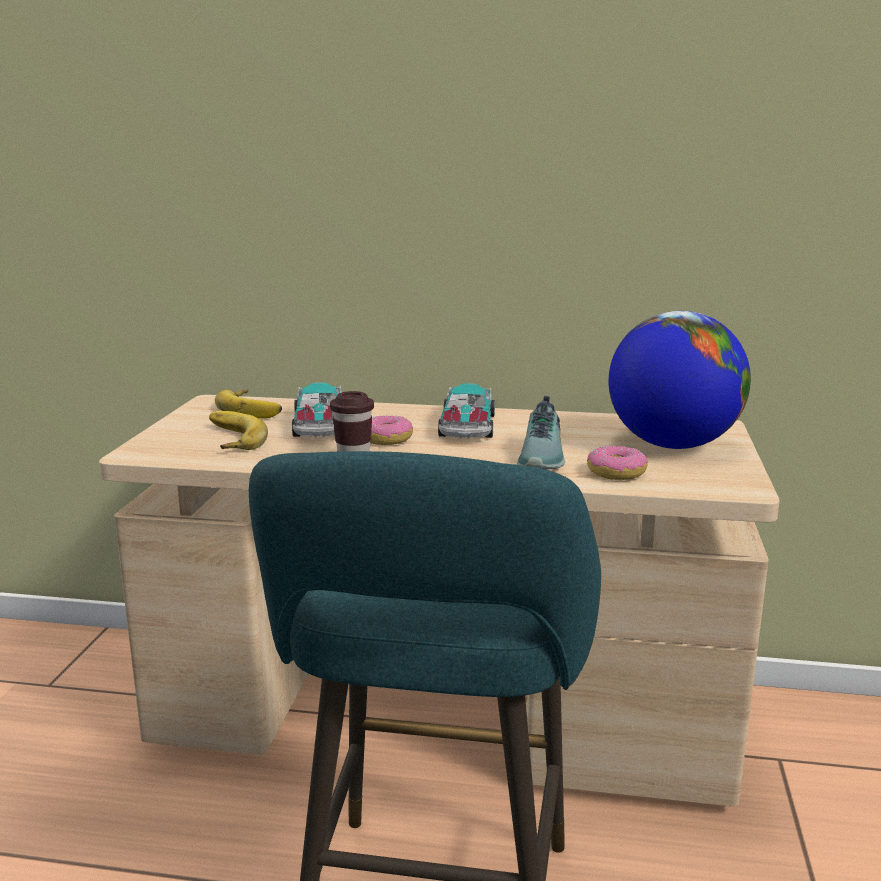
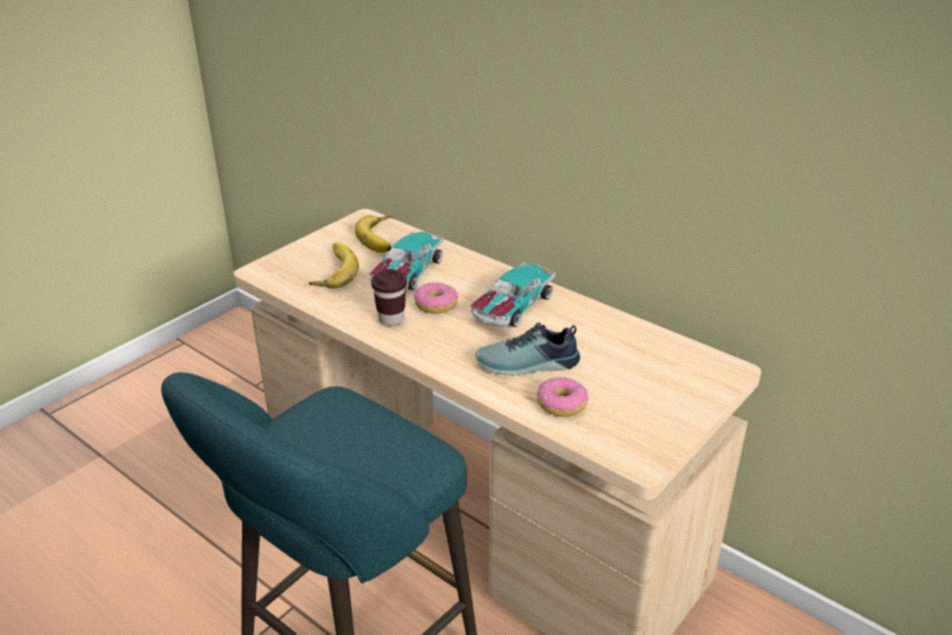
camera: 30 degrees right, 15 degrees up
shoe [517,396,565,469] -> shoe turned 45 degrees clockwise [476,323,580,376]
globe [609,311,751,449] -> none

